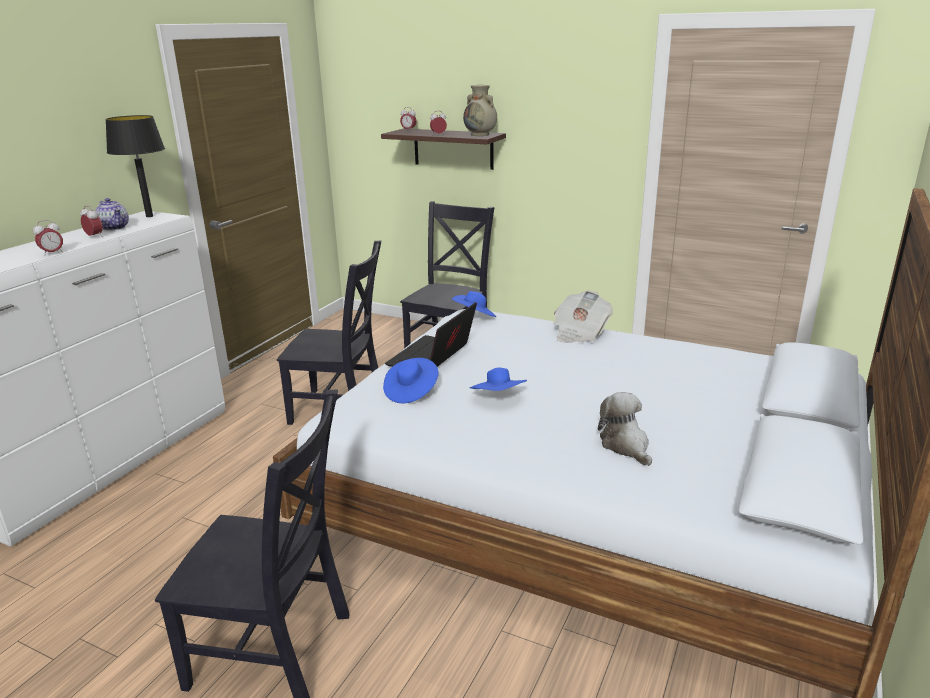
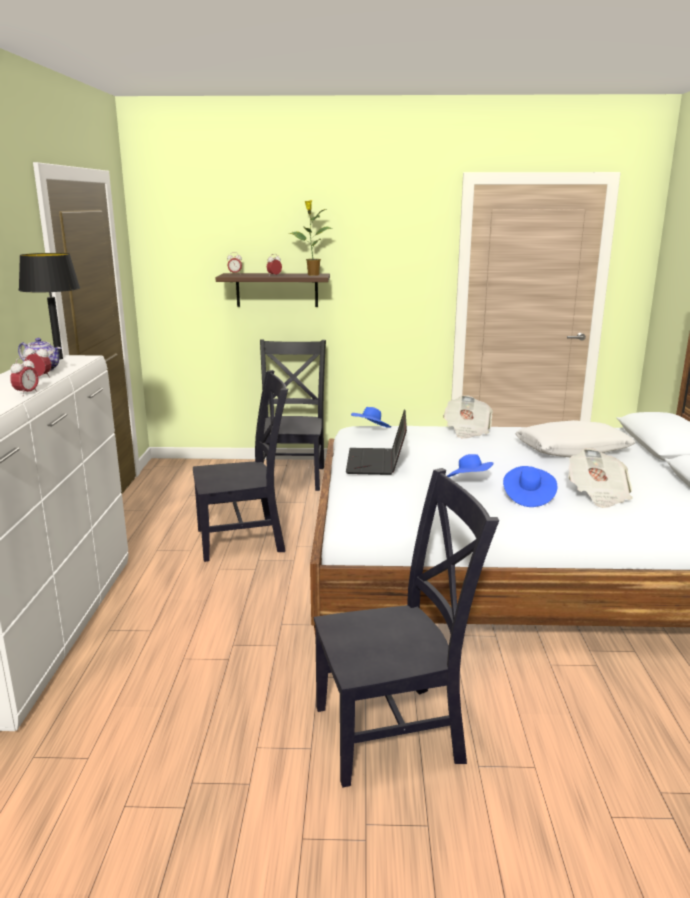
camera: 25 degrees left, 5 degrees down
blue hat [383,358,439,403] -> blue hat moved to [503,466,557,507]
beige vase [463,85,497,136] -> potted plant [289,200,333,276]
plush toy [598,392,652,466] -> newspaper [568,448,633,508]
none -> white pillow [515,420,636,457]

